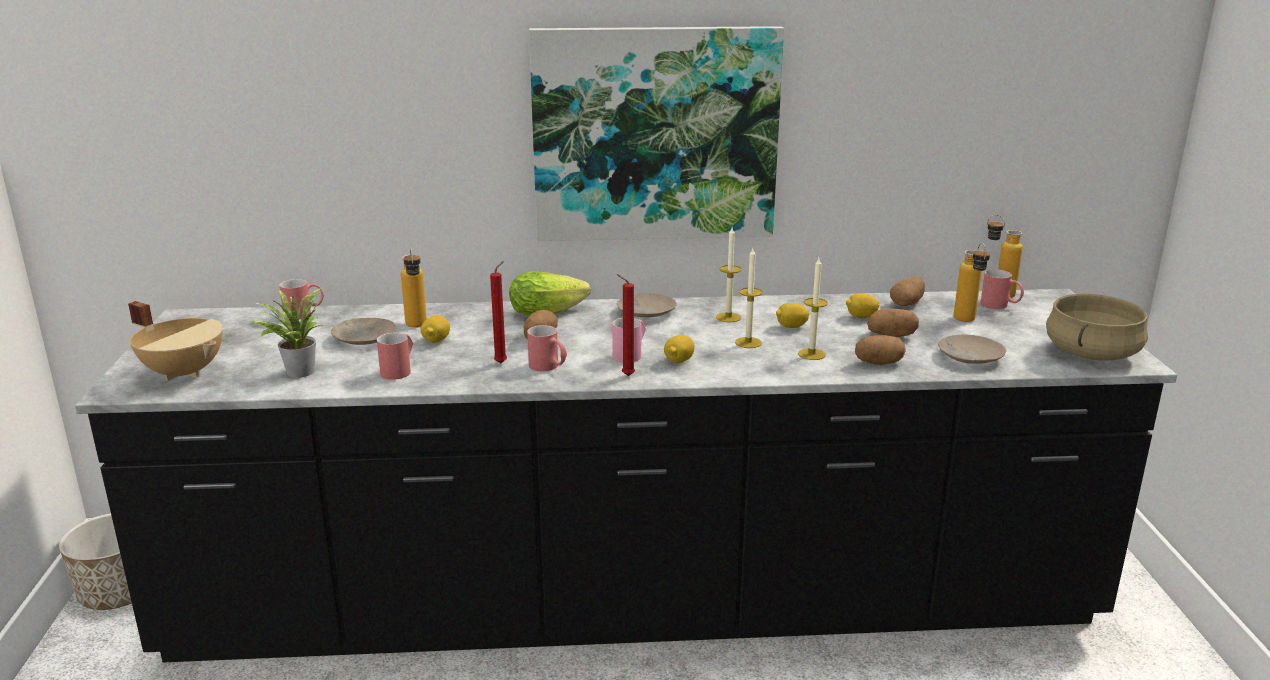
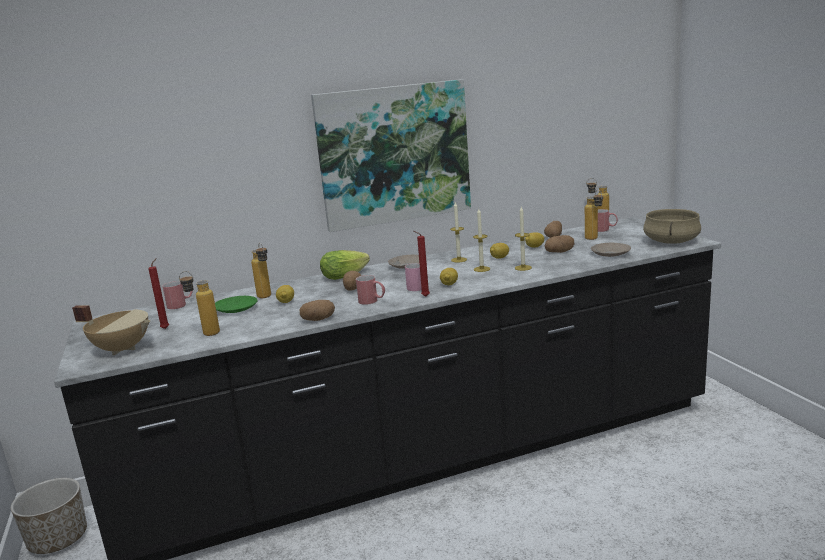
camera: 15 degrees left, 5 degrees down
potted plant [251,288,326,378] -> bottle [179,271,220,336]
beige plate [331,318,397,345] -> green plate [215,296,258,313]
red mug [377,333,413,380] -> none
red candle [490,261,507,363] -> red candle moved to [148,258,169,329]
potato [855,335,906,365] -> potato moved to [300,300,335,321]

